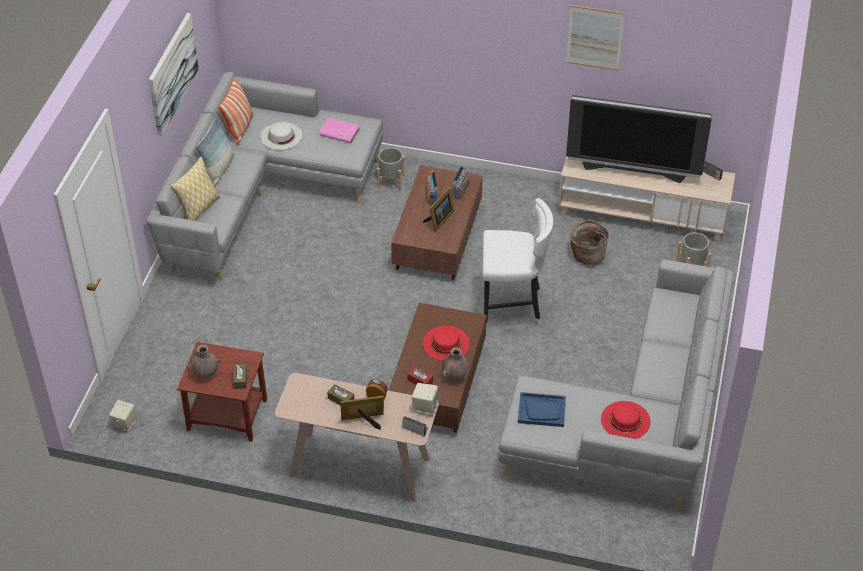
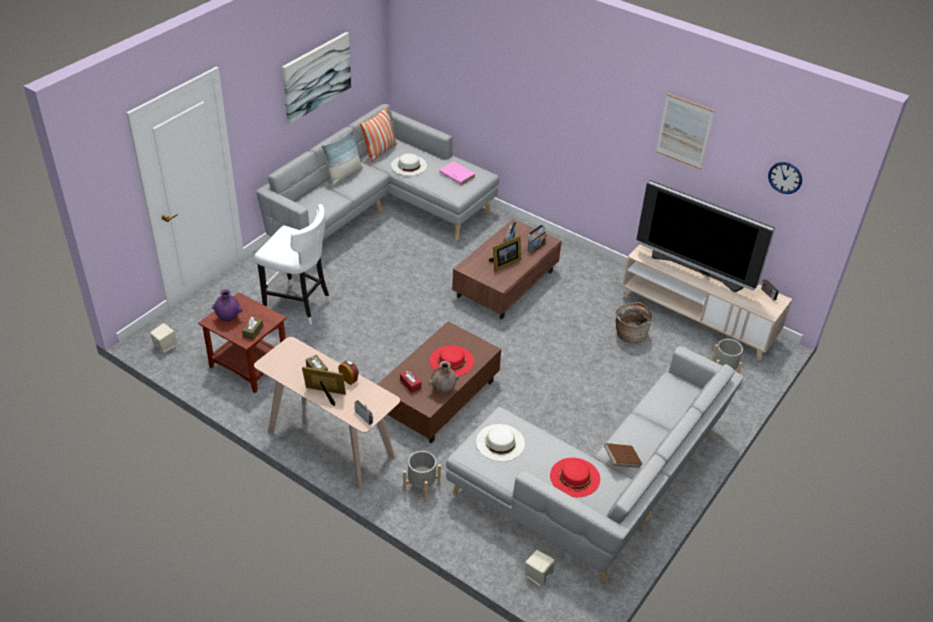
camera: 20 degrees right, 5 degrees down
pillow [170,157,220,221] -> none
brown vase [188,345,221,378] -> purple vase [212,289,242,321]
grey planter [377,148,405,190] -> grey planter moved to [403,451,441,502]
beige speaker [412,383,439,416] -> beige speaker moved to [525,550,554,586]
white stool [482,198,553,329] -> white stool moved to [254,204,331,325]
blue tray [518,392,566,427] -> white hat [476,424,525,461]
none -> brown book [604,443,643,468]
none -> wall clock [768,162,802,194]

